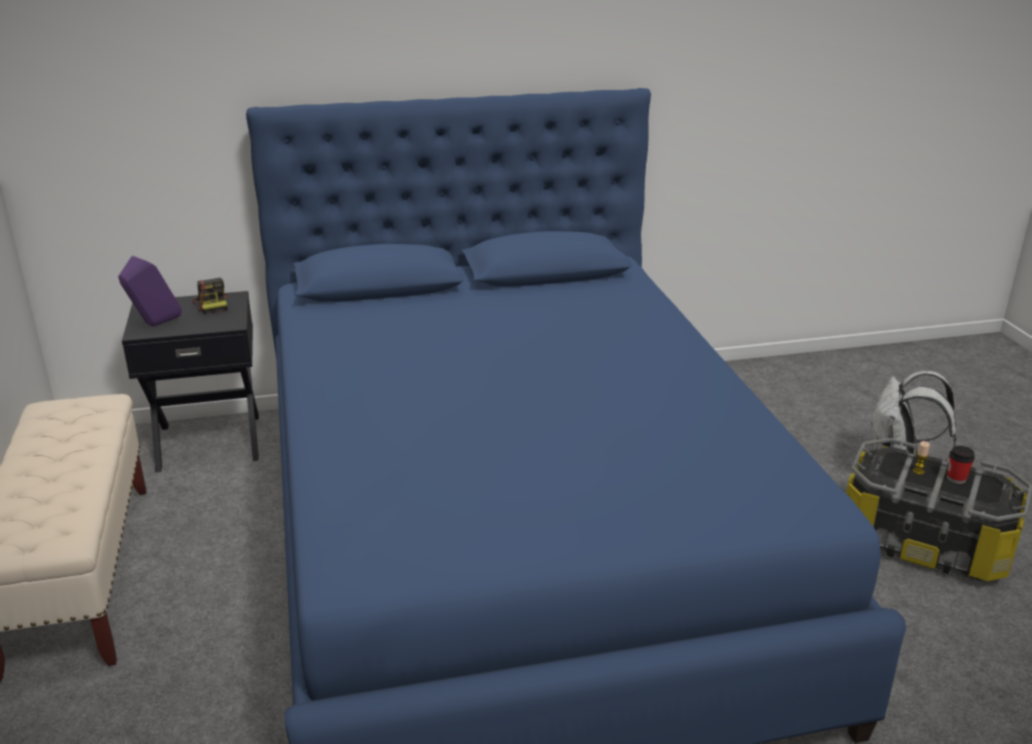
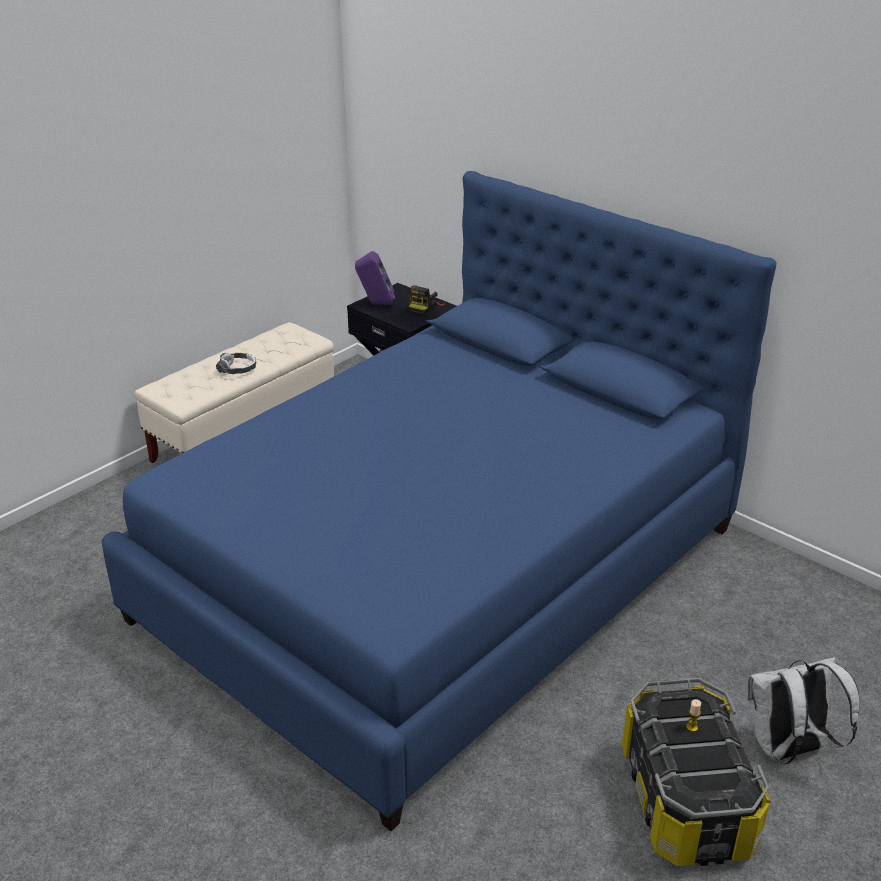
camera: 55 degrees right, 5 degrees up
cup [947,446,975,484] -> none
none -> headphones [216,353,256,374]

